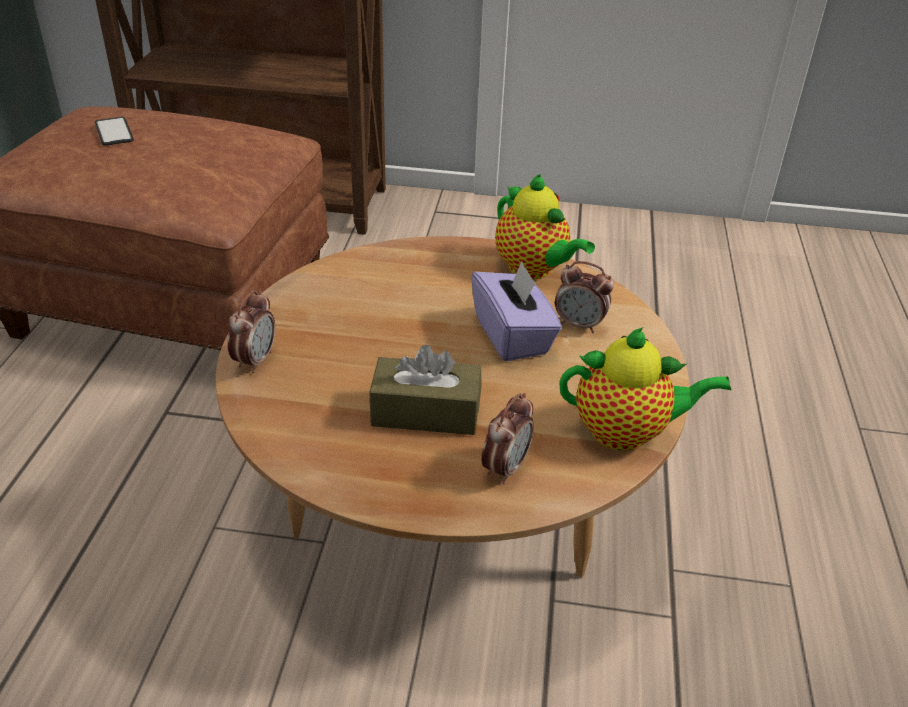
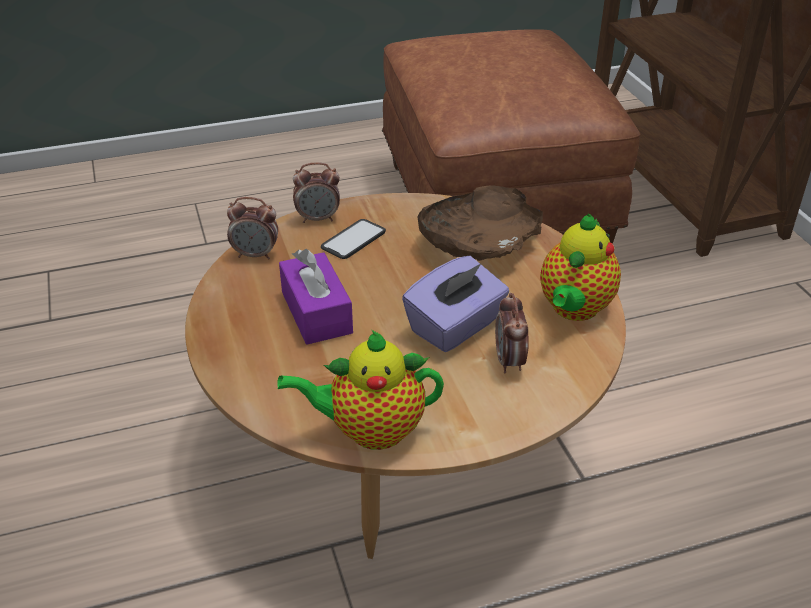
camera: 65 degrees right, 0 degrees up
phone [95,117,134,146] -> phone moved to [321,219,386,259]
brown tissue box [369,345,481,435] -> purple tissue box [279,249,353,345]
alarm clock [481,393,534,484] -> alarm clock moved to [227,197,278,260]
teapot [560,327,731,451] -> teapot turned 105 degrees clockwise [277,330,444,450]
none -> brown bowl [417,185,543,261]

